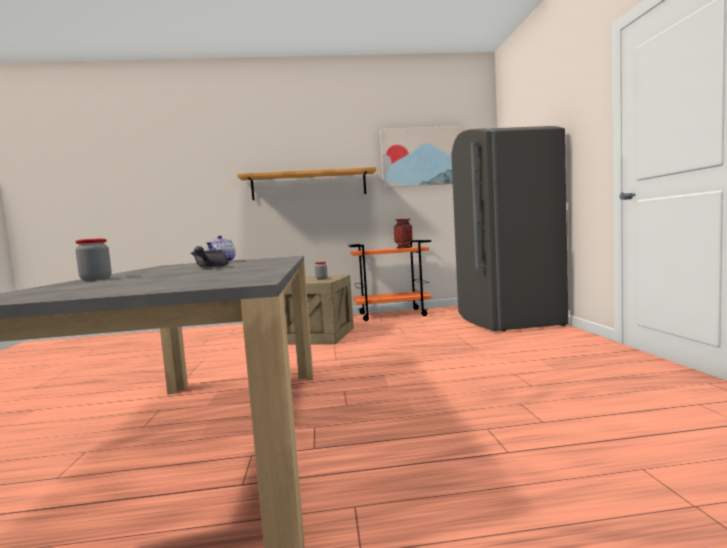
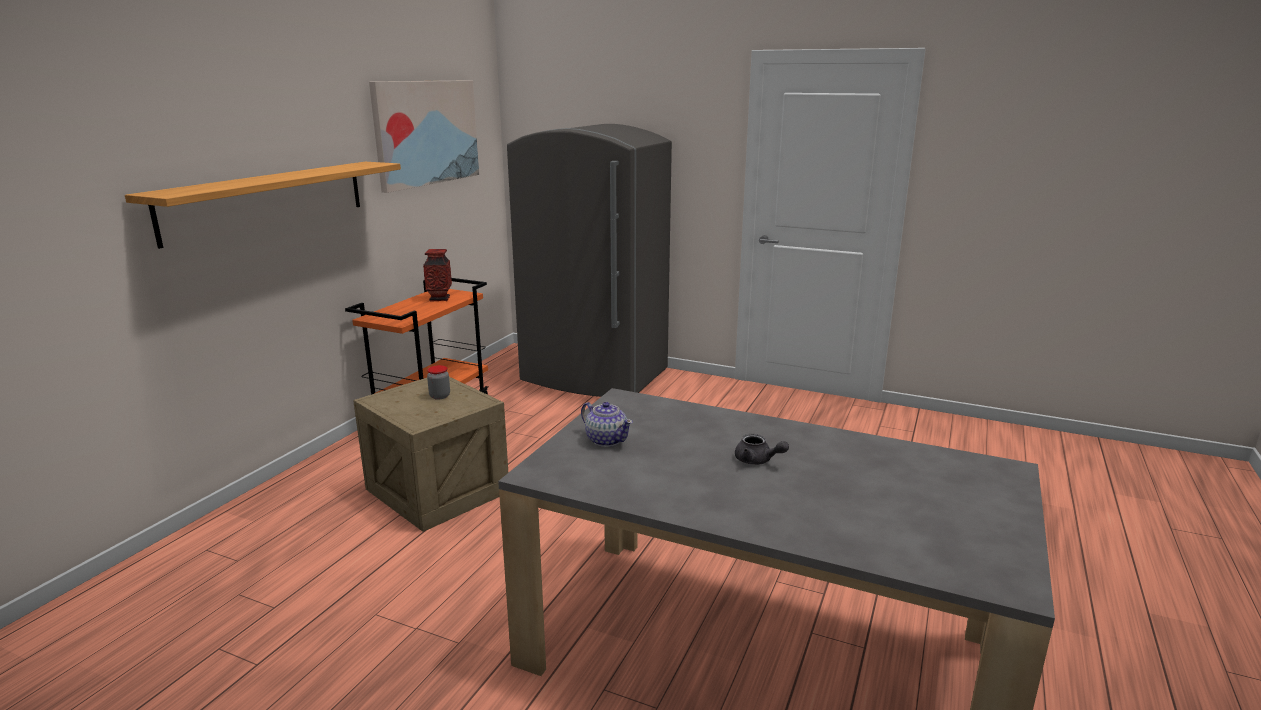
camera: 60 degrees left, 15 degrees up
jar [75,239,111,281] -> none

